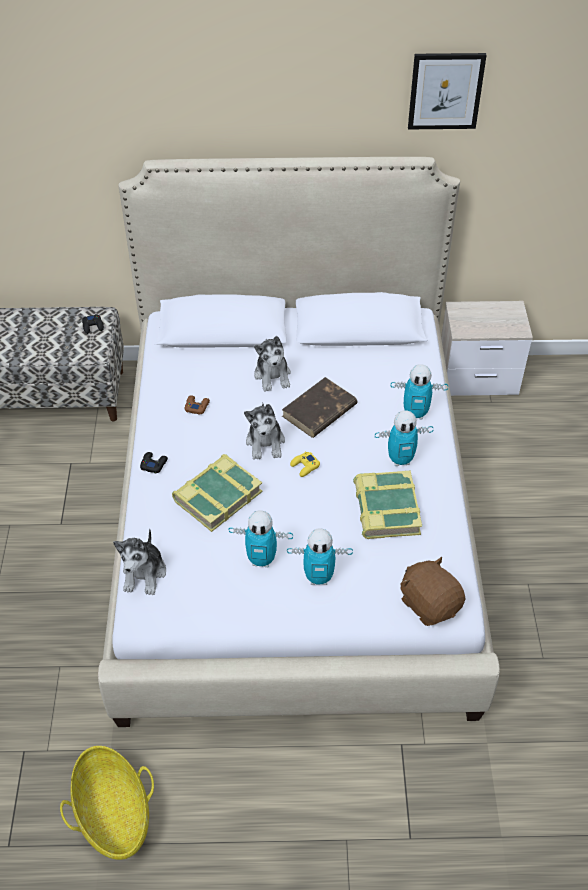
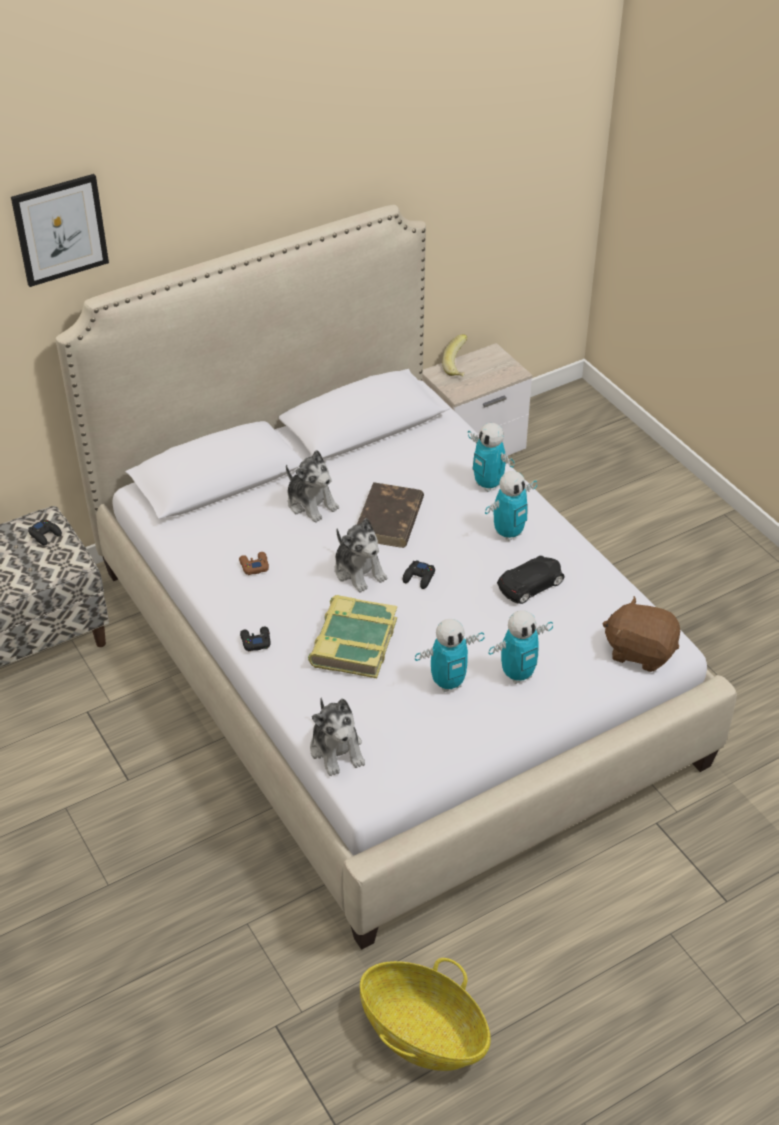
camera: 30 degrees left, 5 degrees down
yellow game controller [290,451,320,477] -> black game controller [403,560,435,589]
book [353,471,422,539] -> black toy car [497,556,565,604]
toy robot [391,364,448,419] -> toy robot turned 75 degrees clockwise [468,423,514,492]
picture [408,53,487,129] -> picture moved to [11,174,109,287]
none -> banana [442,335,468,377]

